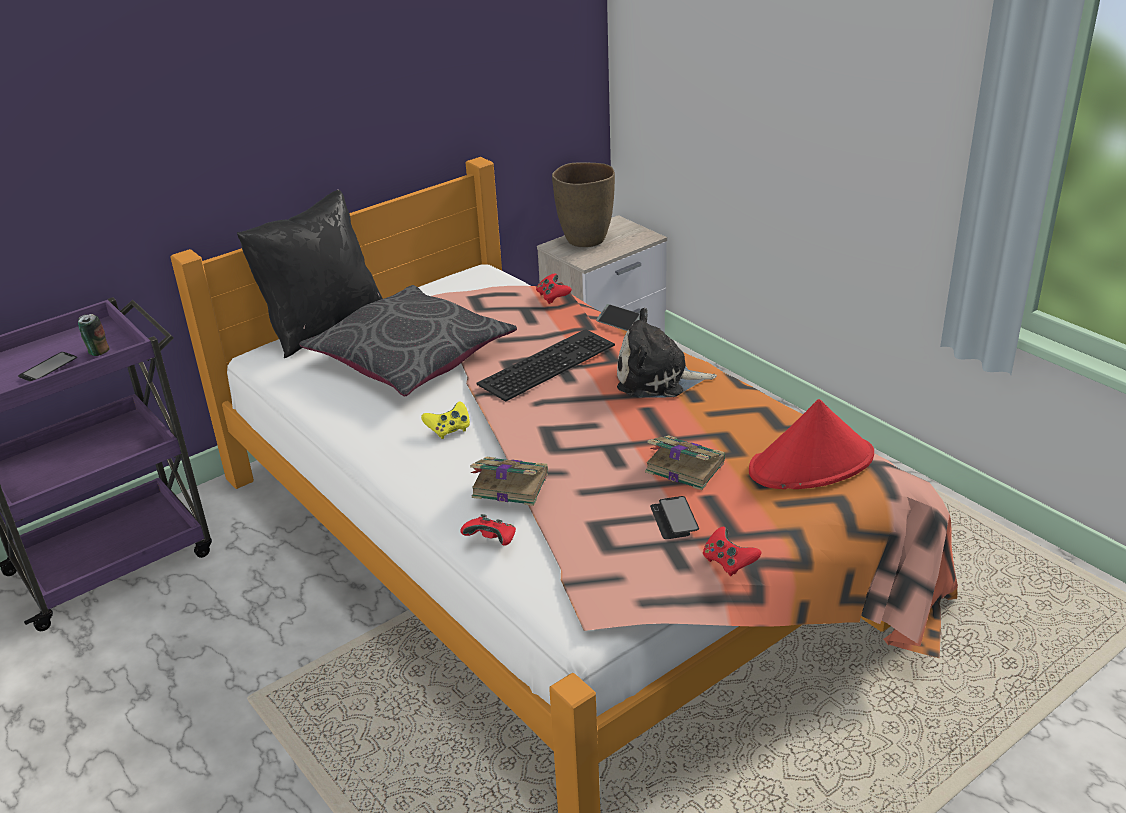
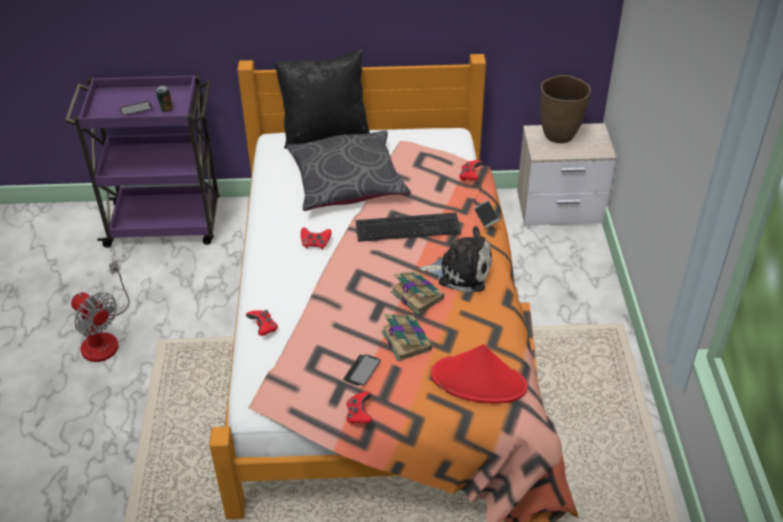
camera: 35 degrees right, 10 degrees up
yellow game controller [421,401,470,439] -> red game controller [301,228,332,249]
book [470,456,548,506] -> book moved to [391,271,444,315]
plush toy [617,308,717,398] -> plush toy turned 150 degrees clockwise [419,226,492,292]
none -> fan [71,260,129,362]

